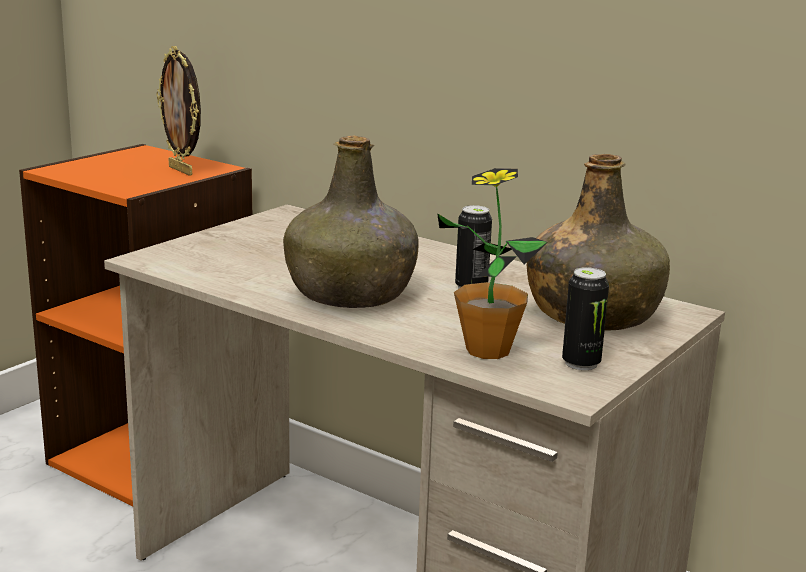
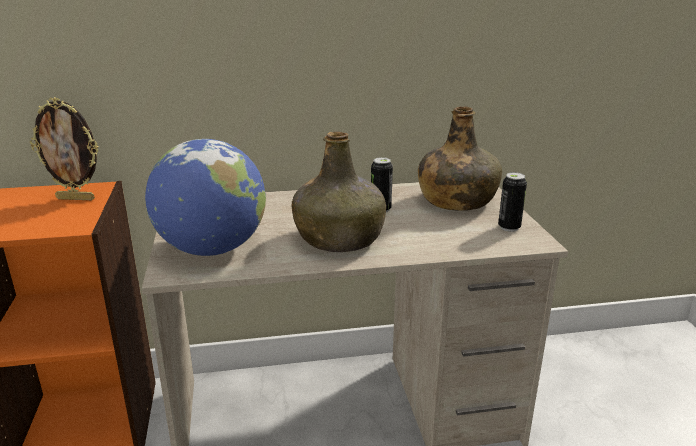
camera: 45 degrees left, 5 degrees up
potted plant [437,168,548,359] -> none
none -> globe [145,139,266,256]

